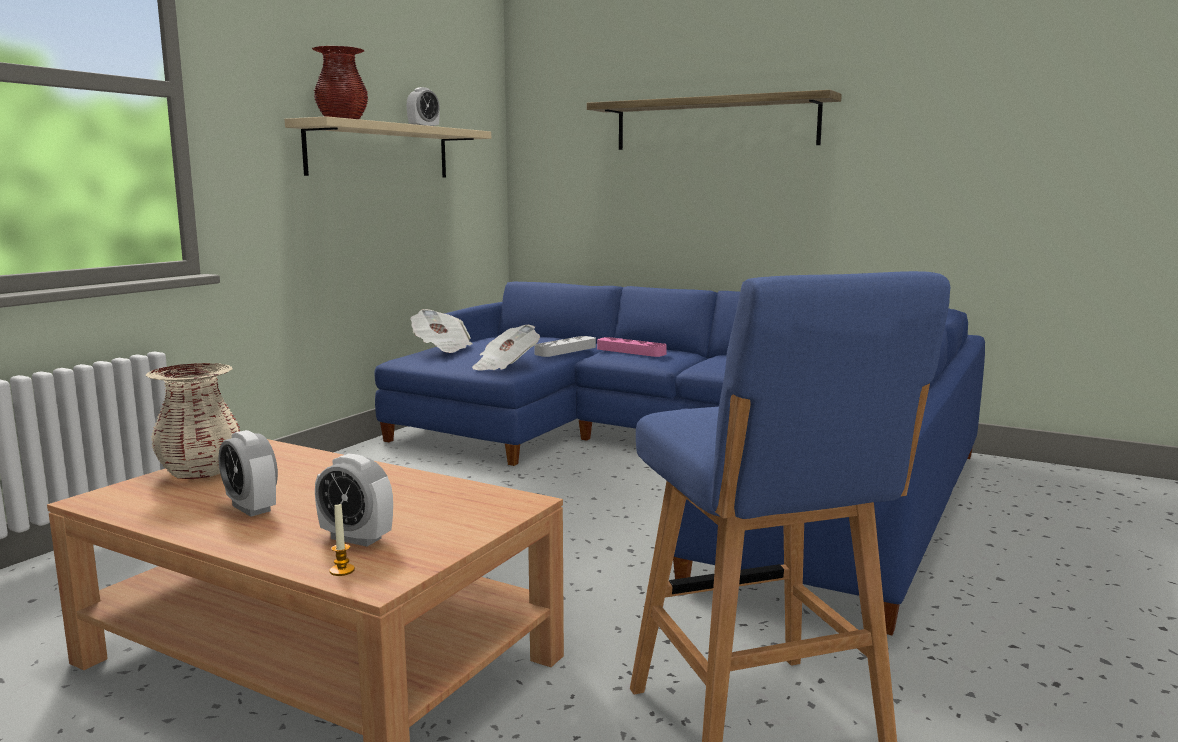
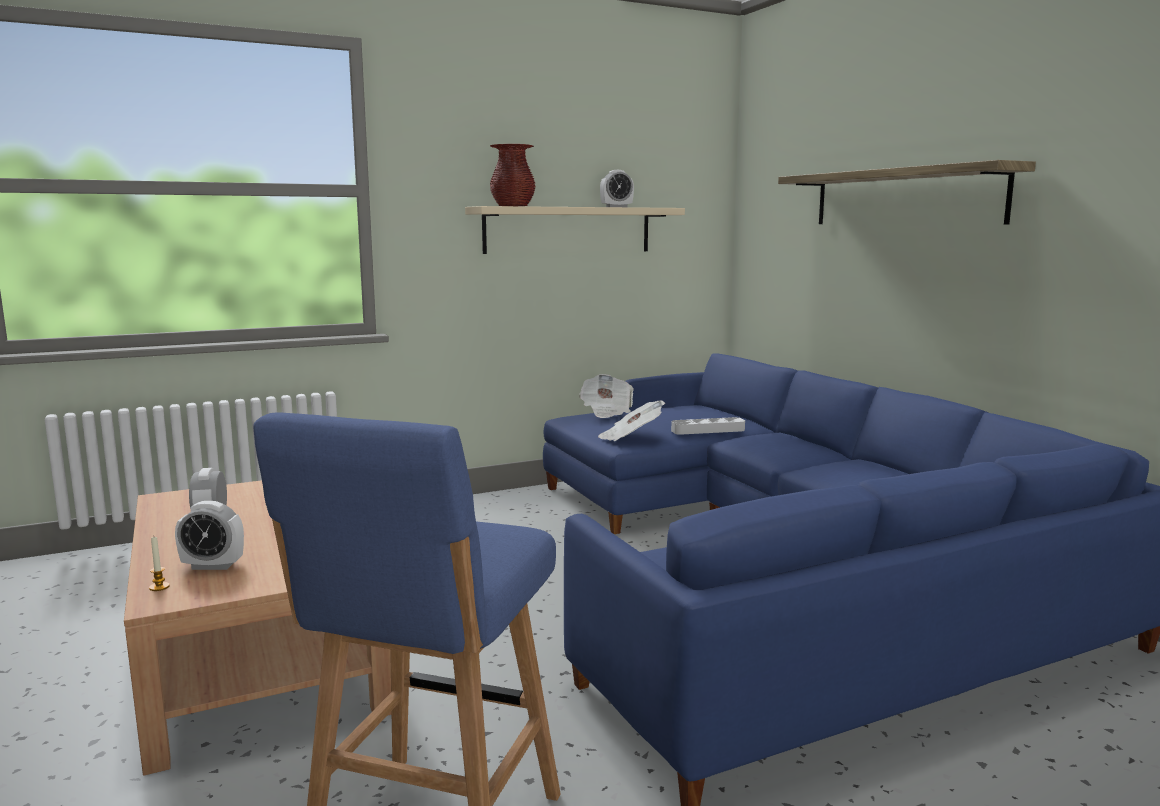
camera: 35 degrees right, 0 degrees up
beige vase [146,363,240,479] -> none
alarm clock [315,454,393,547] -> alarm clock turned 60 degrees counterclockwise [175,501,244,570]
pink tray [597,337,667,357] -> none

